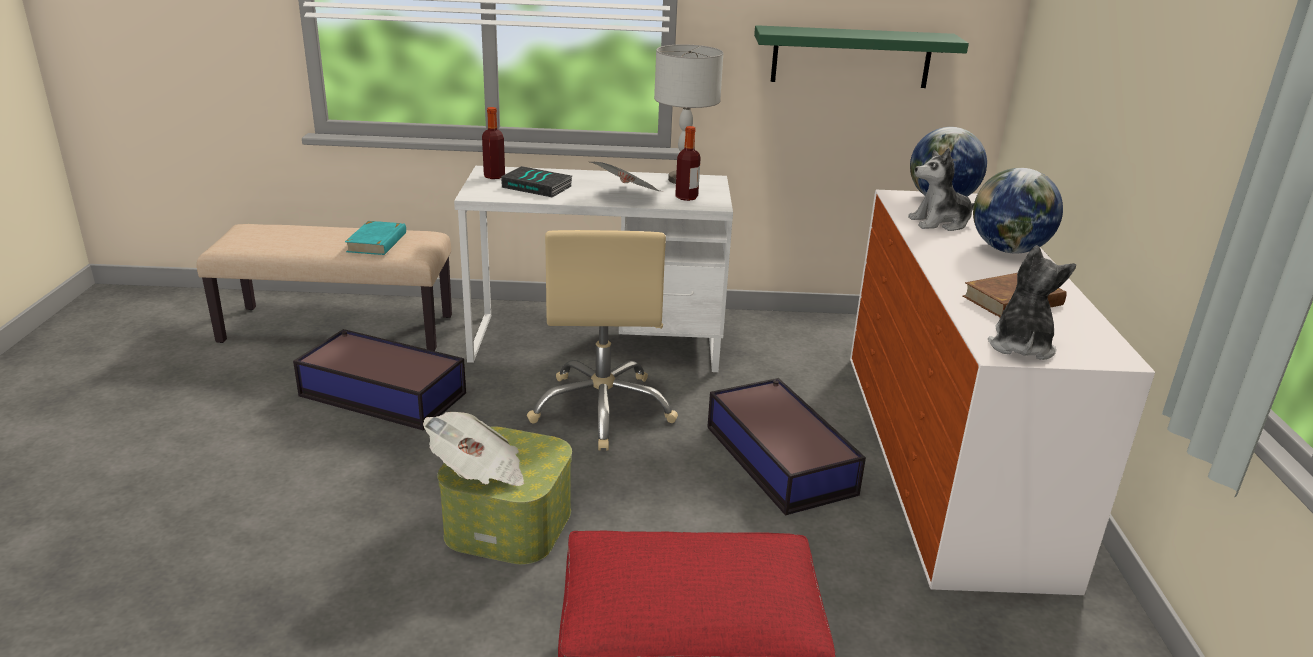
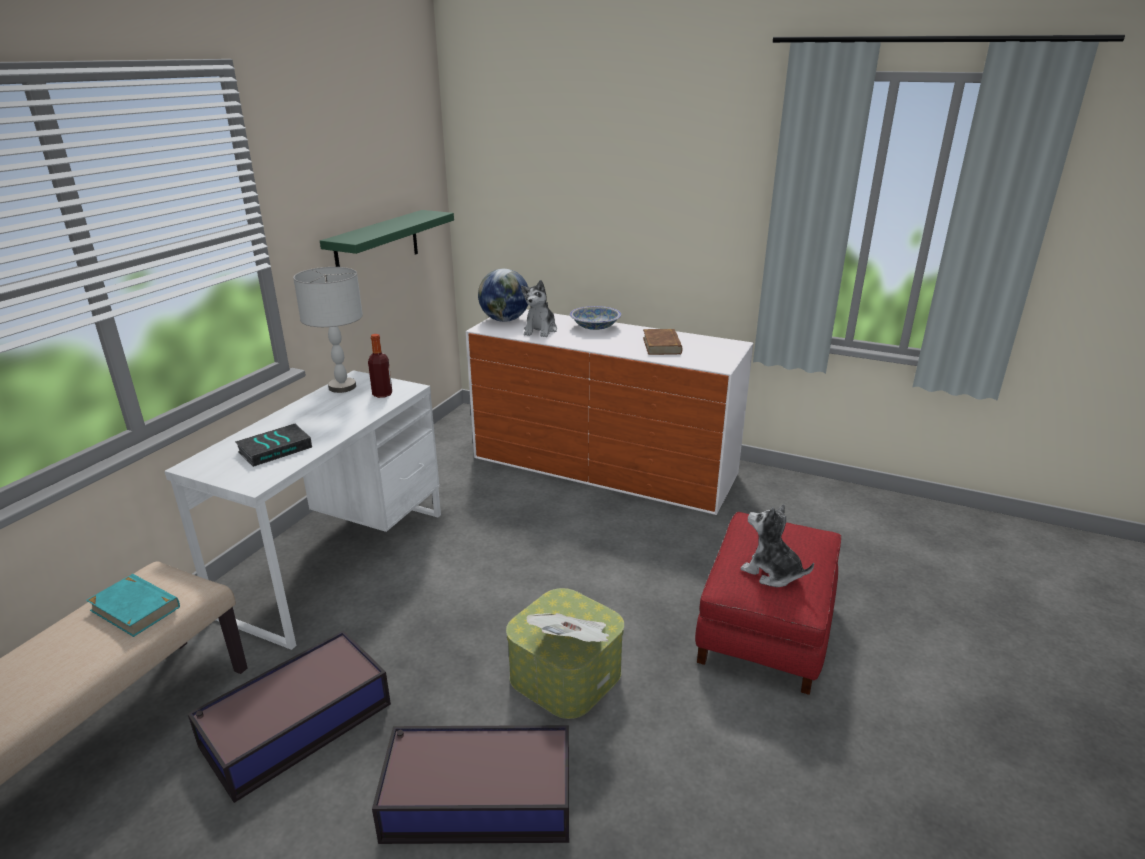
camera: 65 degrees left, 0 degrees up
bottle [482,107,505,179] -> none
beige office chair [527,230,678,450] -> none
newspaper [590,162,660,191] -> none
storage box [707,378,866,515] -> storage box moved to [372,725,569,844]
globe [973,168,1063,254] -> bowl [570,306,621,330]
plush toy [988,245,1076,360] -> plush toy moved to [740,504,814,587]

